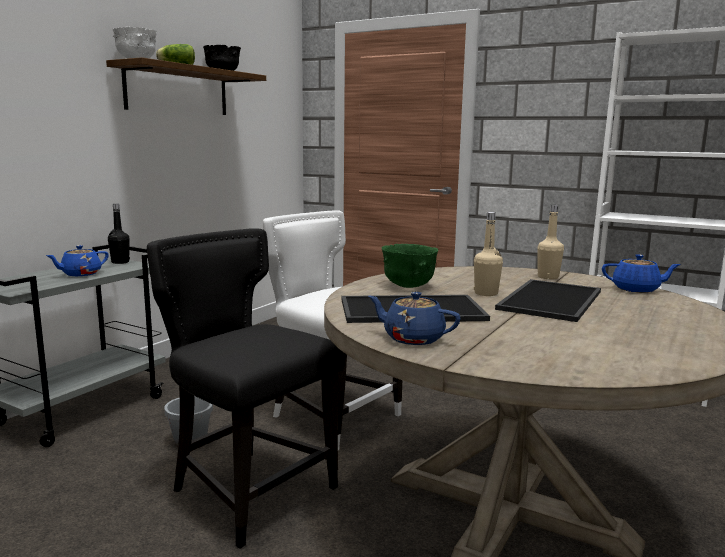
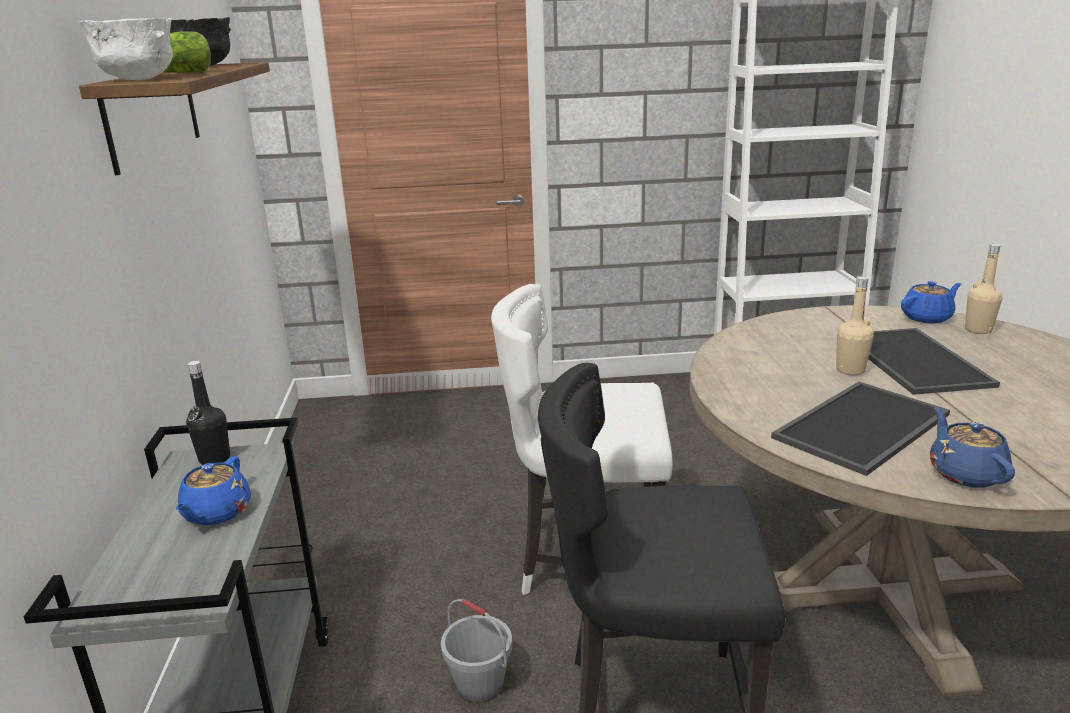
camera: 35 degrees left, 10 degrees up
blue teapot [368,292,461,345] -> blue teapot turned 90 degrees clockwise [930,407,1015,488]
green bowl [381,244,438,288] -> none
beige bottle [538,205,564,280] -> beige bottle moved to [965,244,1002,334]

